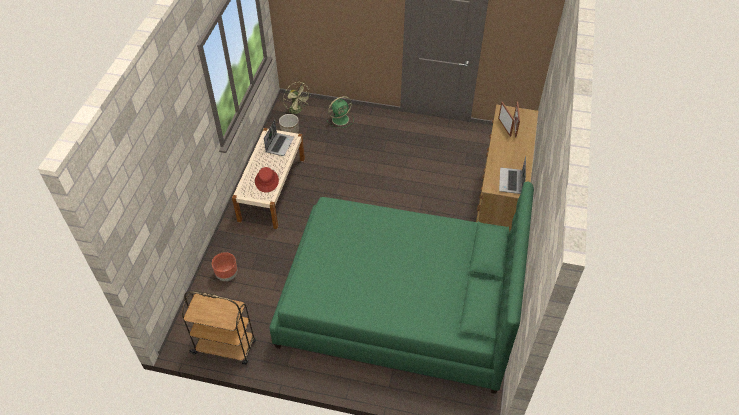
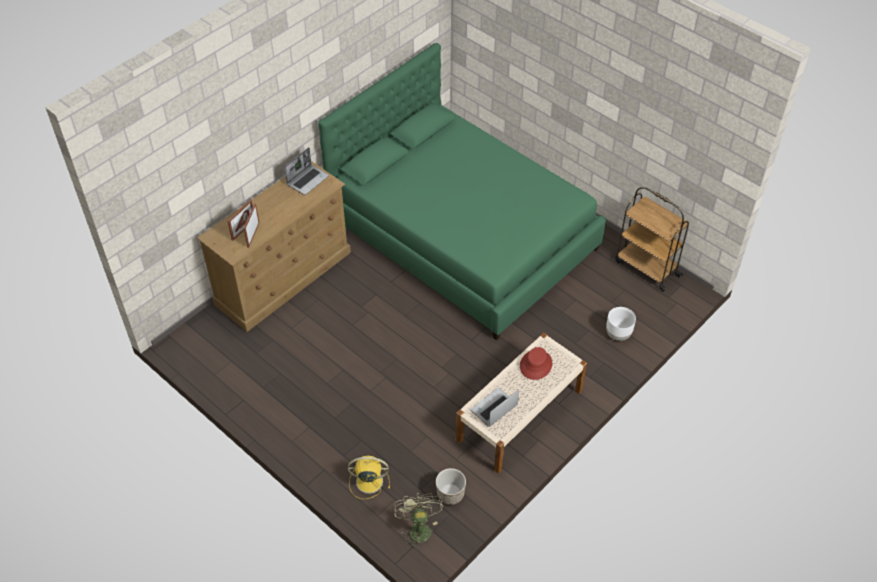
camera: 150 degrees left, 0 degrees up
brown planter [212,252,237,281] -> white planter [606,307,636,341]
green fan [327,96,354,128] -> yellow fan [348,456,390,499]

